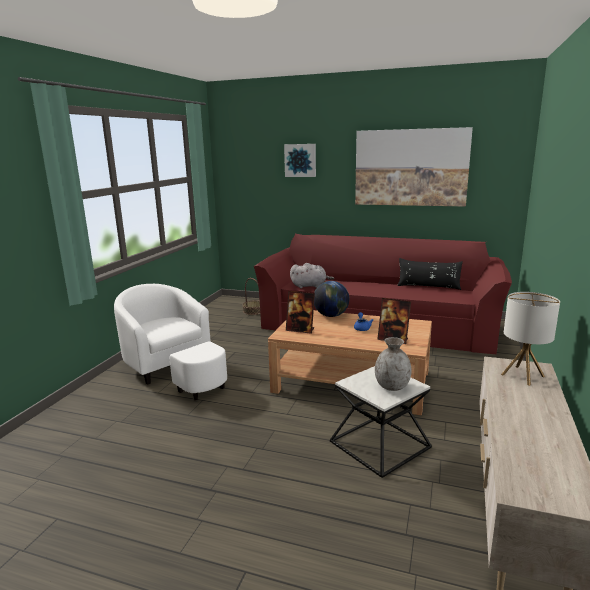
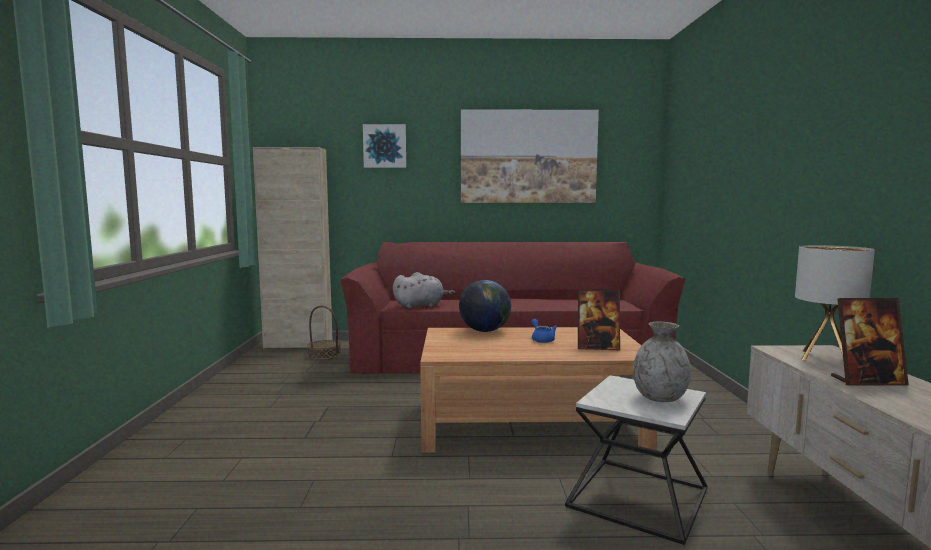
camera: 20 degrees left, 10 degrees down
white armchair [114,284,227,400] -> none
picture frame [286,291,315,334] -> picture frame moved to [831,298,909,385]
black pillow [397,258,463,290] -> none
none -> beige cabinet [253,147,333,349]

